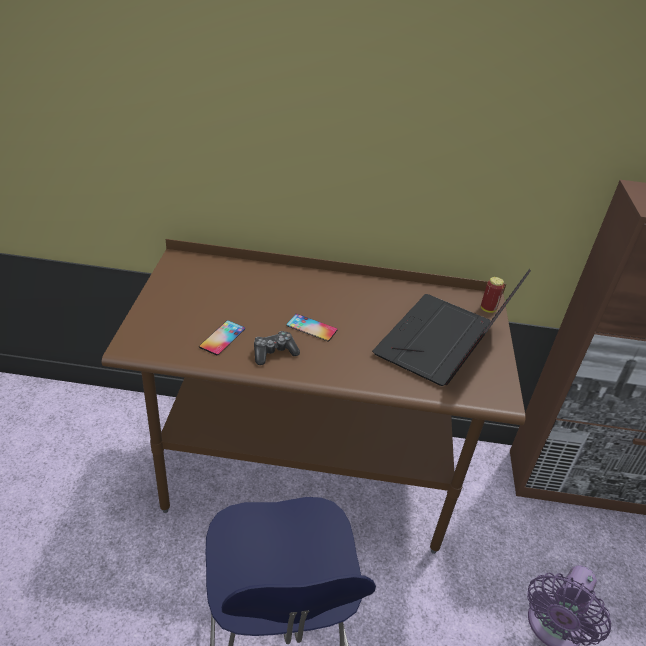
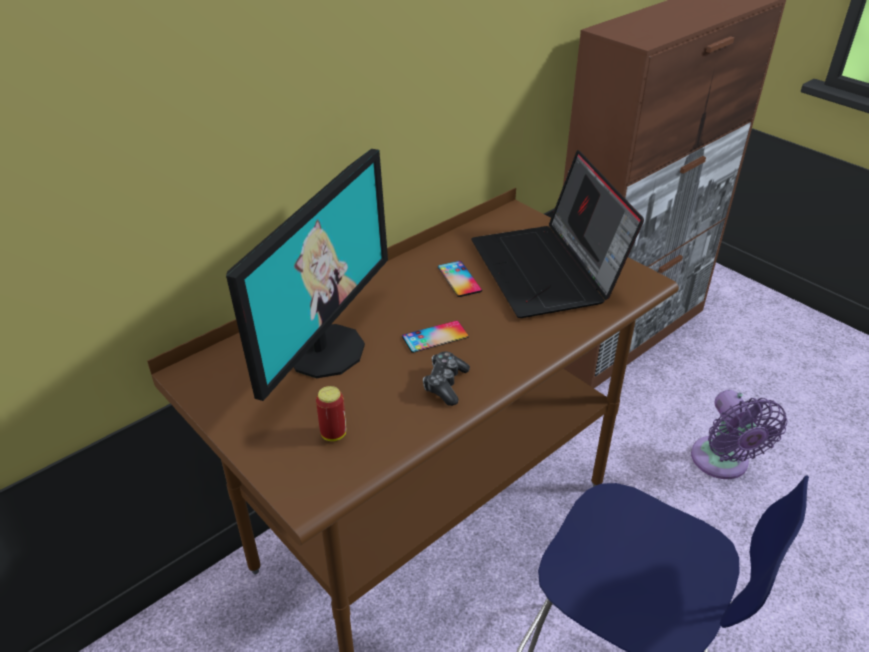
camera: 45 degrees left, 0 degrees up
phone [199,320,245,355] -> phone moved to [438,261,482,297]
can [481,277,504,313] -> can moved to [316,386,346,441]
none -> monitor [226,149,388,401]

